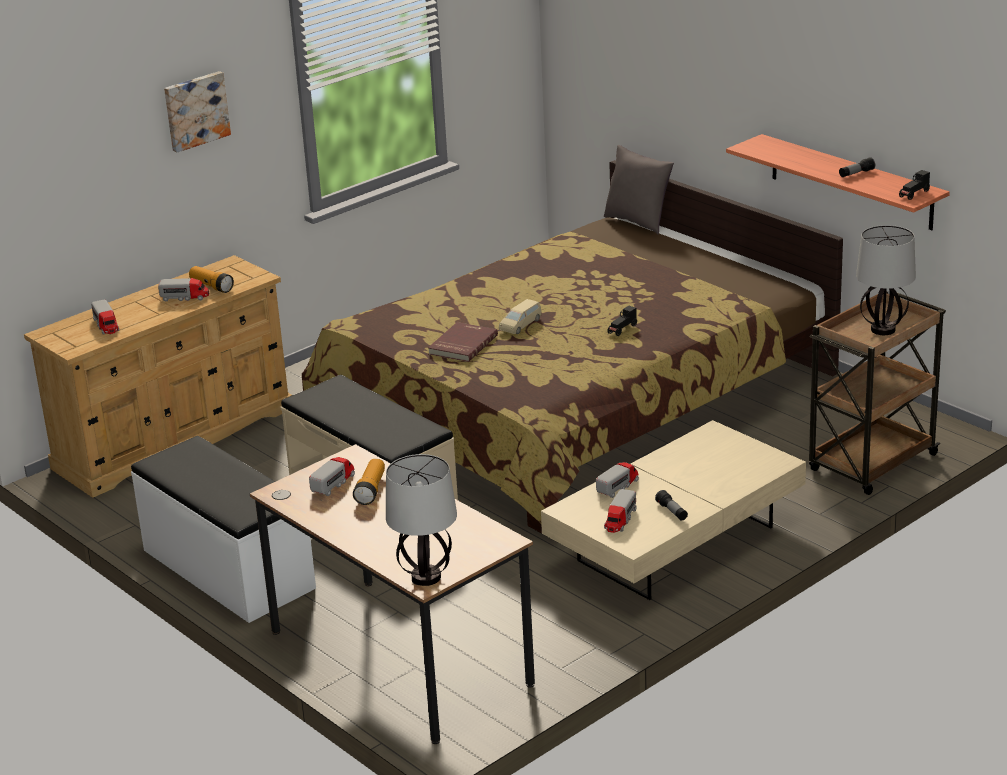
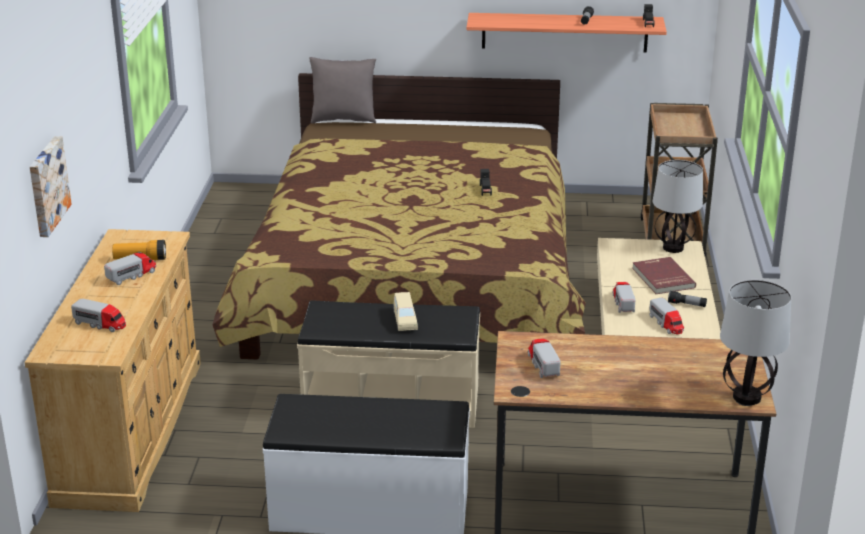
camera: 45 degrees left, 0 degrees up
picture [164,71,231,152] -> picture moved to [30,136,72,237]
flashlight [353,459,385,505] -> none
red book [428,322,498,362] -> red book moved to [632,257,696,294]
beige toy car [499,299,542,334] -> beige toy car moved to [394,292,418,331]
table lamp [856,225,916,335] -> table lamp moved to [652,160,703,253]

